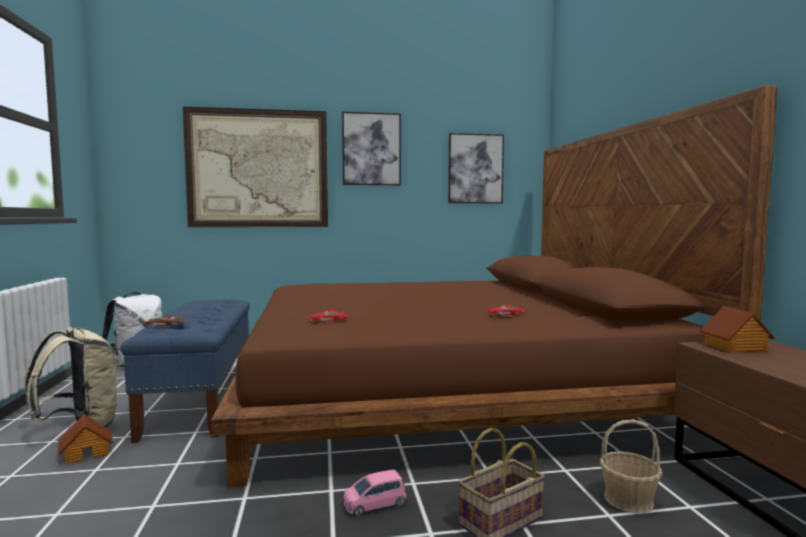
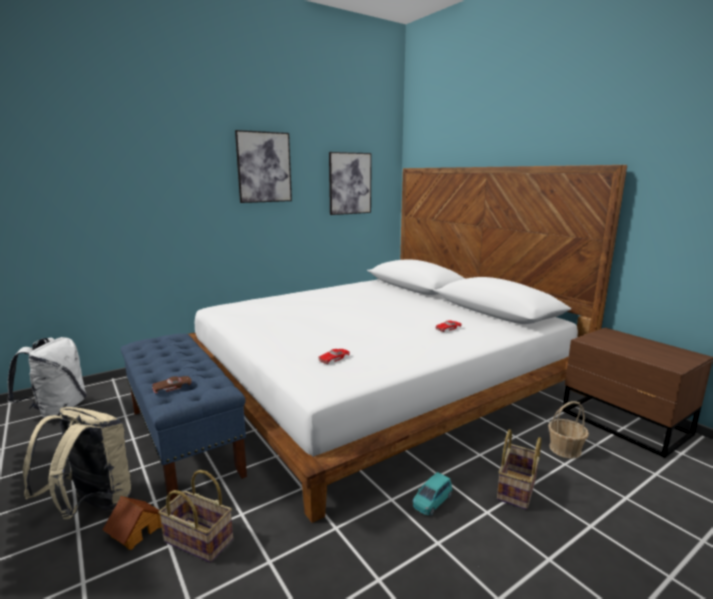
camera: 25 degrees left, 10 degrees up
picture [183,107,328,227] -> none
brown bed [211,85,778,487] -> white bed [188,165,627,523]
pink toy car [344,469,406,517] -> turquoise toy car [413,472,452,516]
toy house [700,306,775,353] -> none
none -> basket [158,470,233,563]

